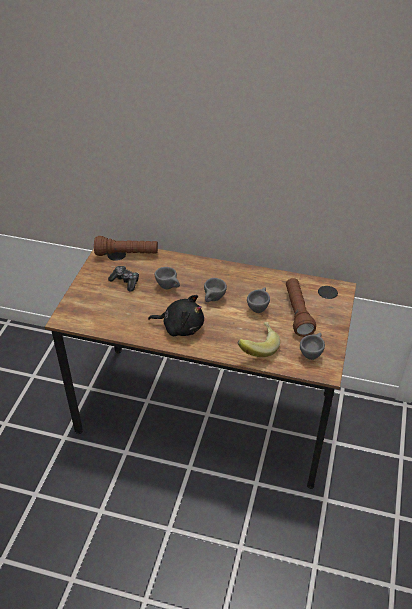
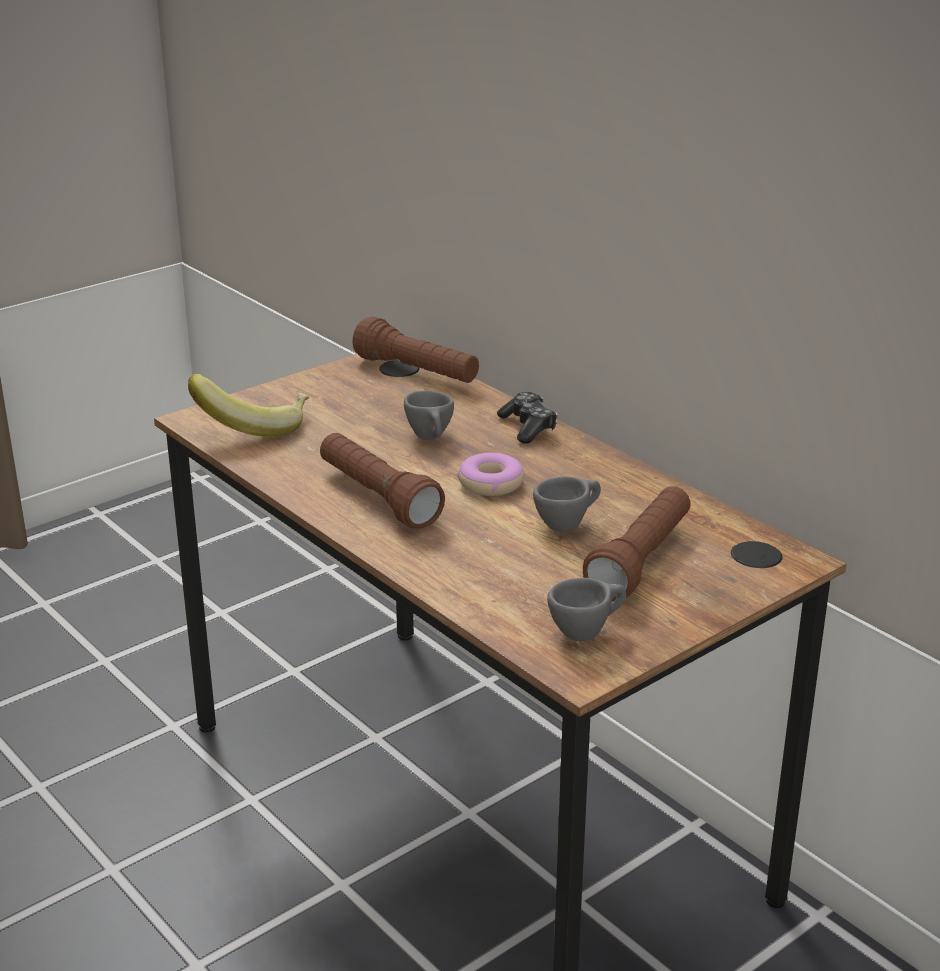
camera: 35 degrees right, 15 degrees down
game controller [108,266,139,292] -> game controller moved to [497,392,558,444]
black plush toy [148,295,204,336] -> brown flashlight [320,433,445,529]
grey cup [204,278,227,302] -> donut [457,453,524,496]
banana [238,322,280,357] -> banana moved to [188,374,309,437]

